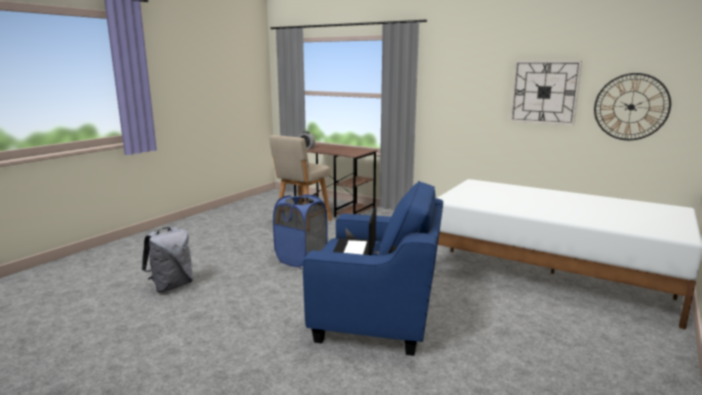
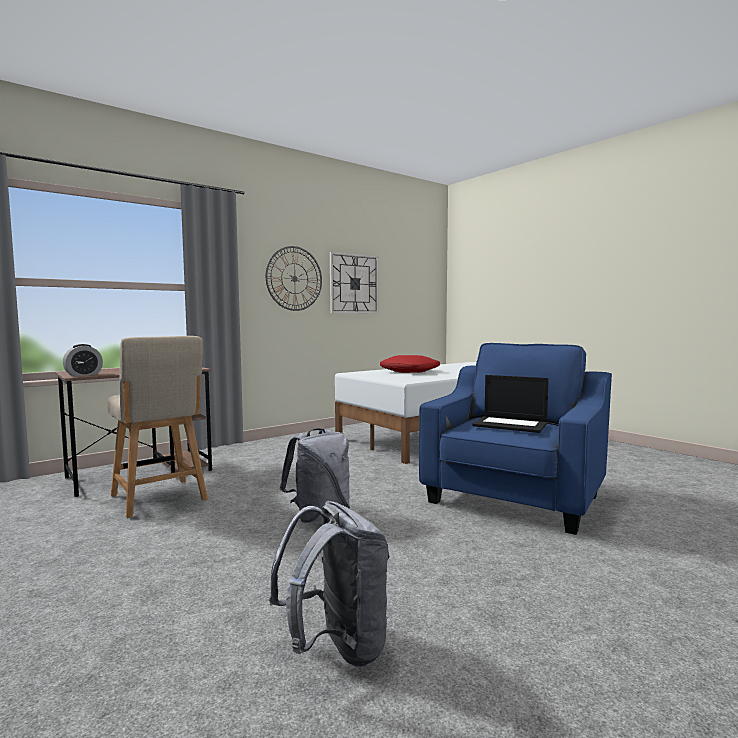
camera: 70 degrees left, 10 degrees down
blue laundry basket [273,194,328,267] -> grey backpack [280,428,350,523]
wall clock [594,73,671,140] -> wall clock moved to [266,246,322,311]
none -> red pillow [380,355,440,373]

